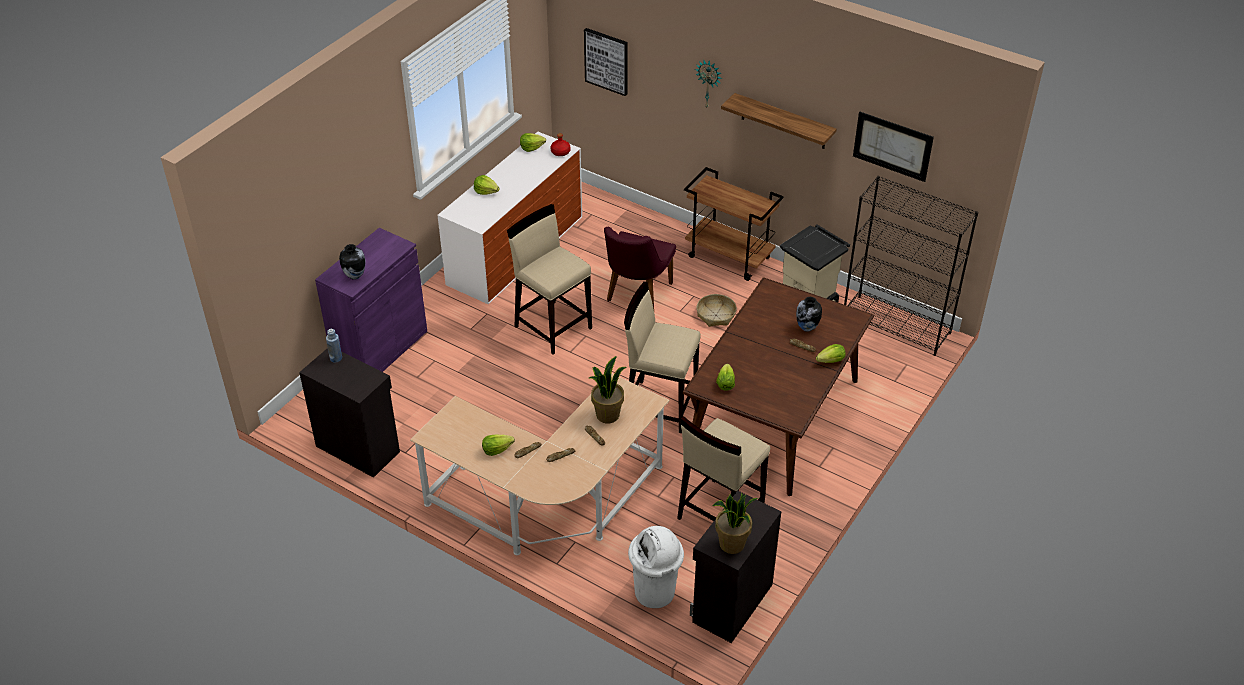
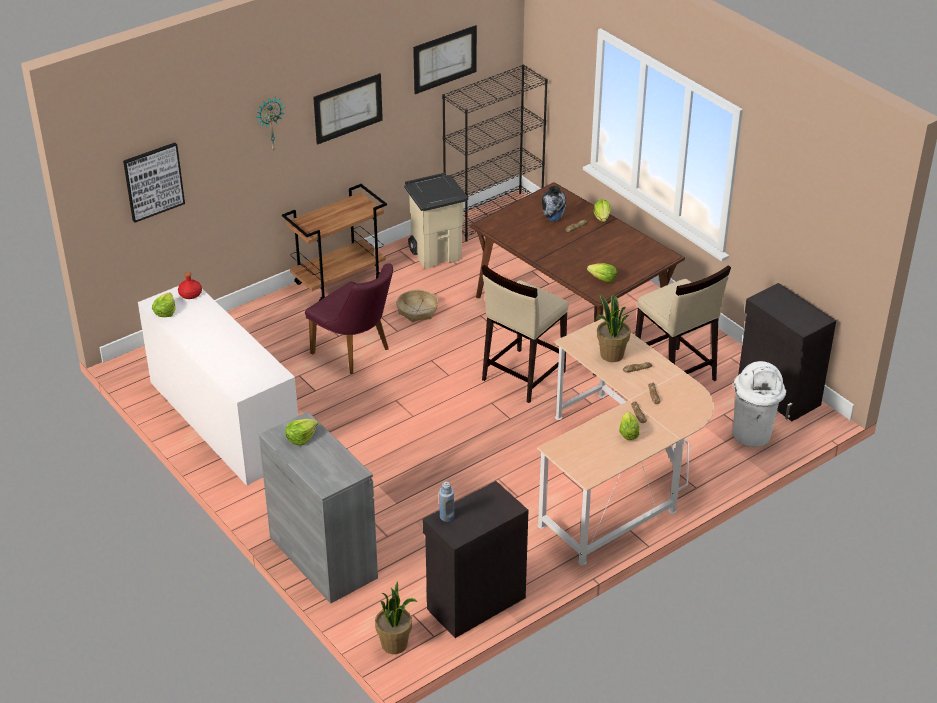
camera: 70 degrees left, 5 degrees down
purple cabinet [315,228,427,372] -> grey cabinet [259,412,378,604]
vase [339,244,365,280] -> none
lettuce [474,175,499,195] -> lettuce moved to [285,419,318,446]
beige stool [507,204,592,354] -> none
potted plant [712,492,758,554] -> potted plant moved to [375,582,417,654]
shelf [721,93,837,149] -> picture [313,73,383,145]

